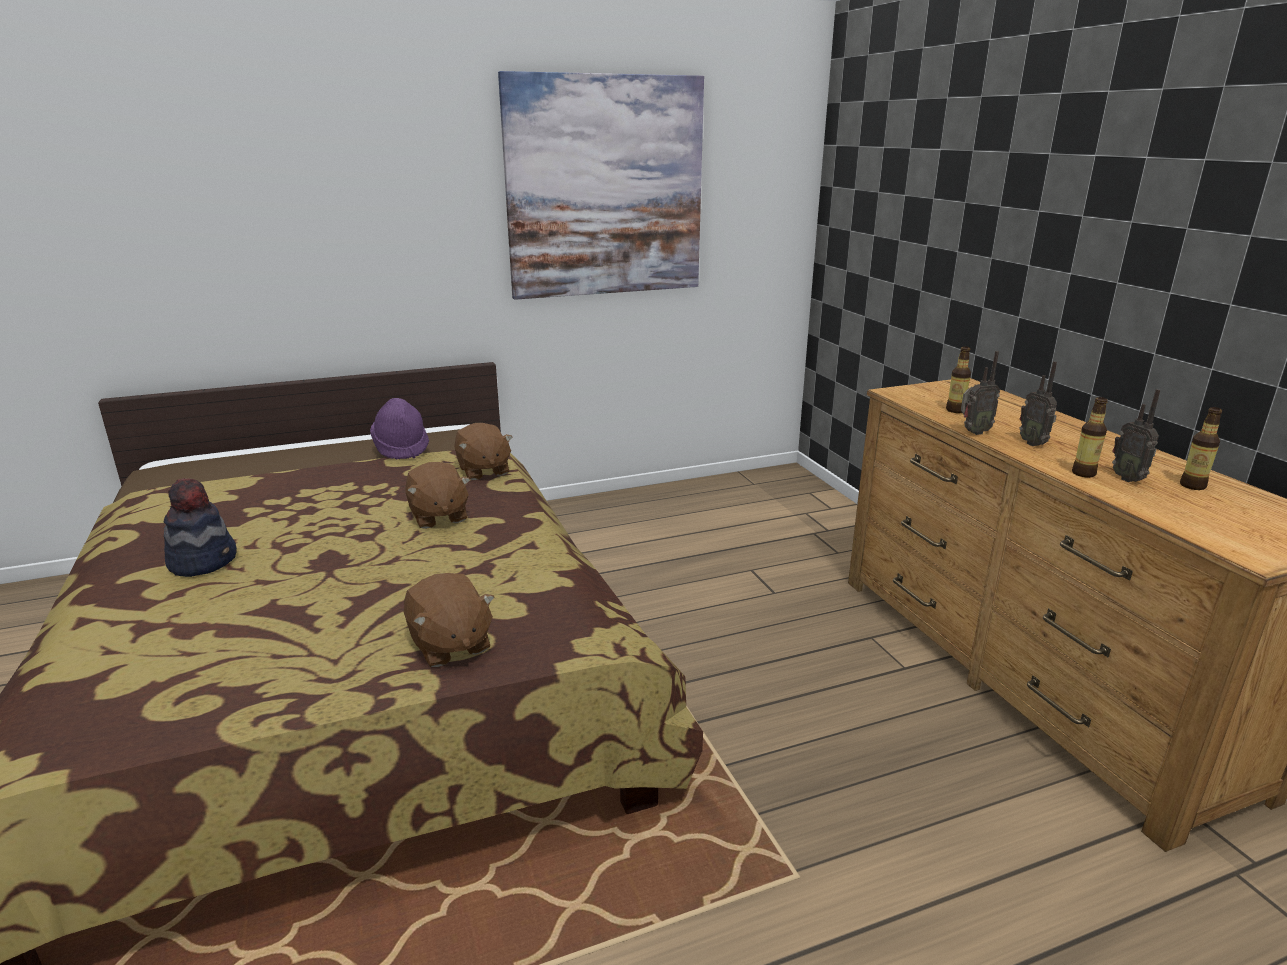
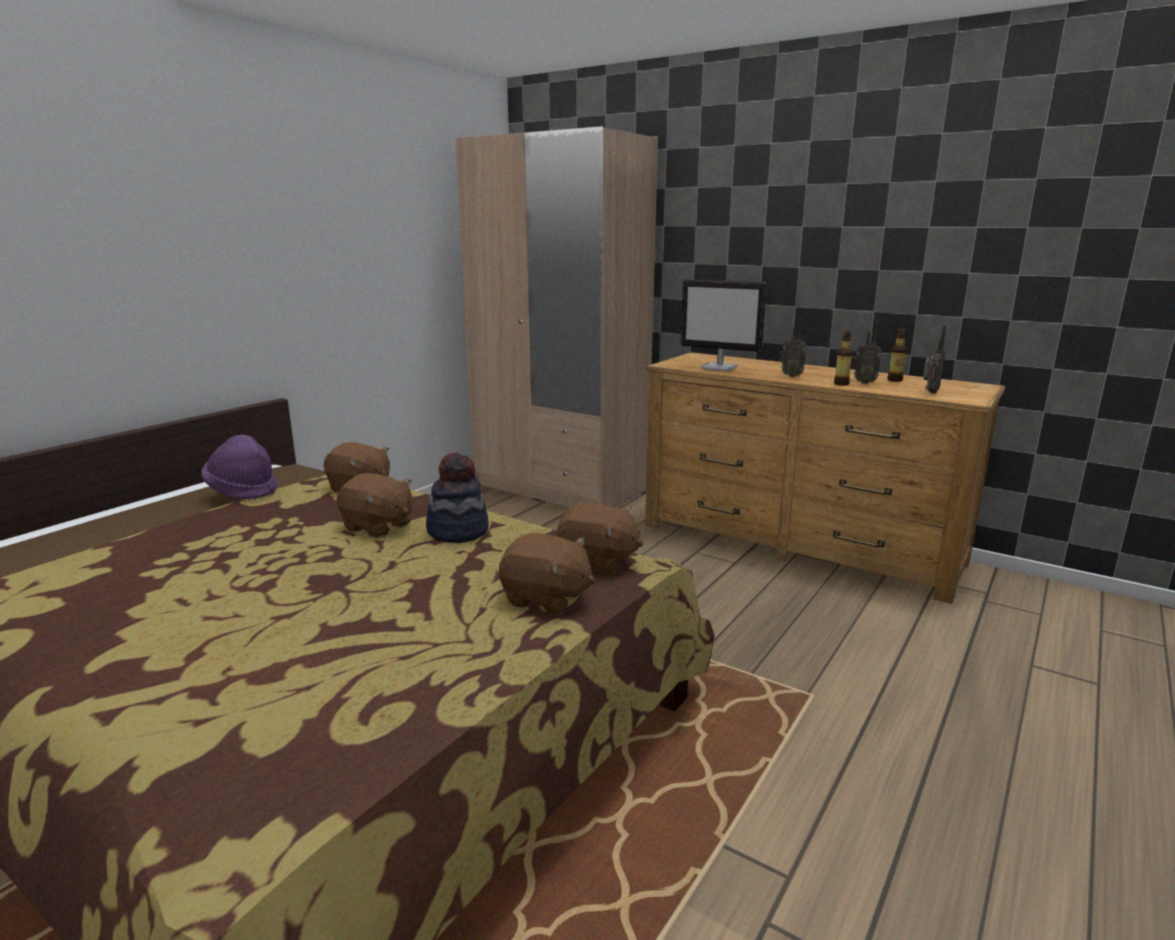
camera: 35 degrees left, 5 degrees down
hat [164,478,237,577] -> hat moved to [426,452,489,543]
picture [498,71,704,300] -> none
bottle [946,346,971,413] -> monitor [680,279,767,371]
radio [961,351,1000,435] -> radio moved to [923,325,946,394]
none -> beige wardrobe [456,126,658,508]
none -> brown plush toy [556,503,643,574]

